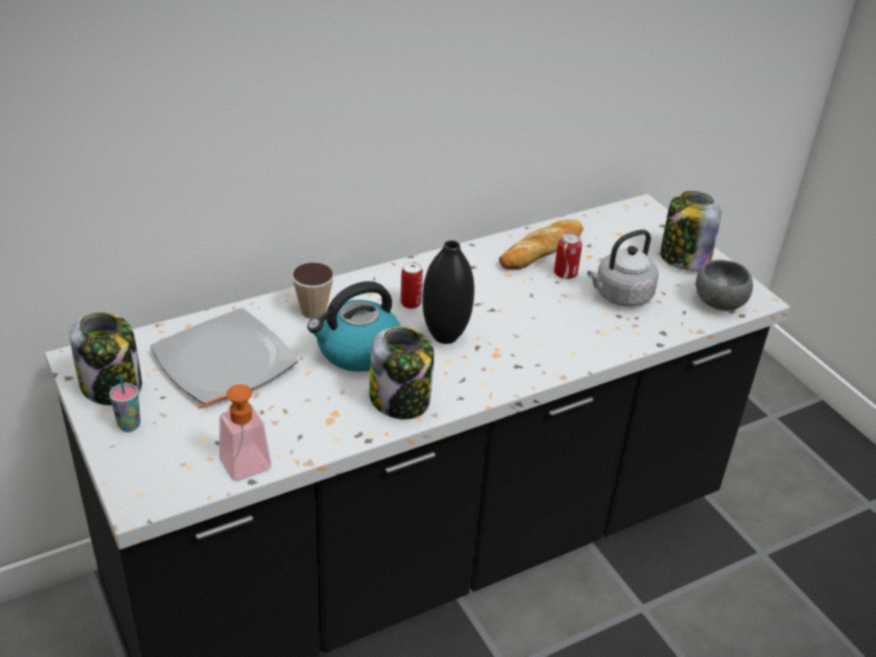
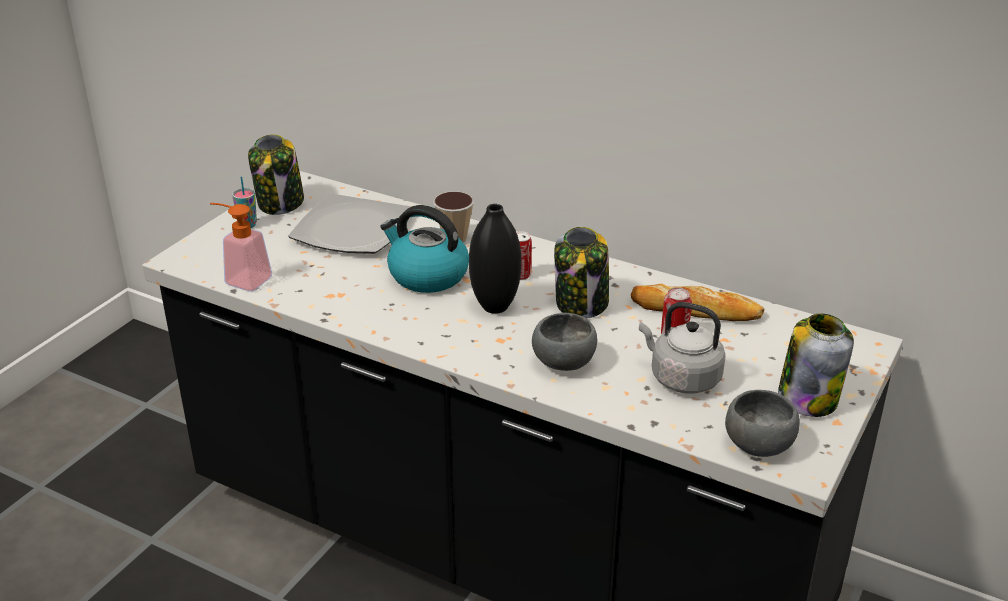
camera: 60 degrees right, 5 degrees down
jar [369,326,434,419] -> jar moved to [554,227,609,318]
none -> grey bowl [532,313,597,371]

